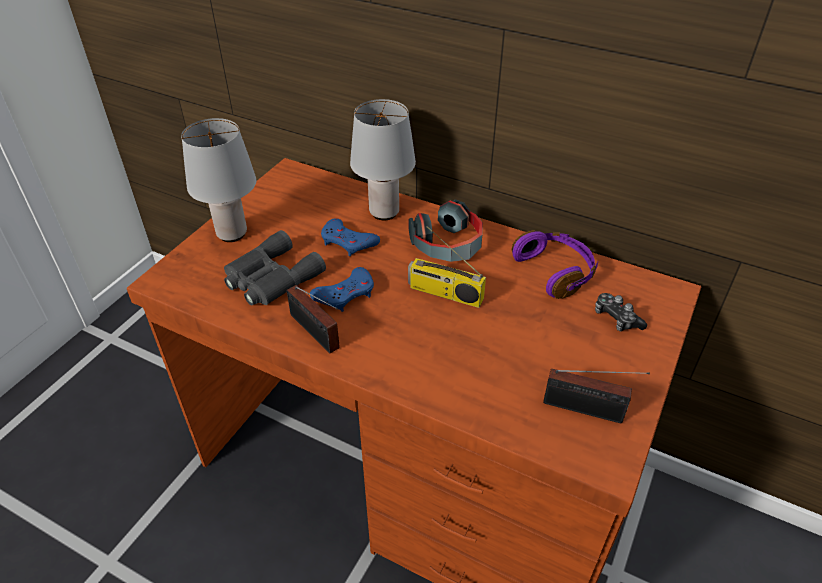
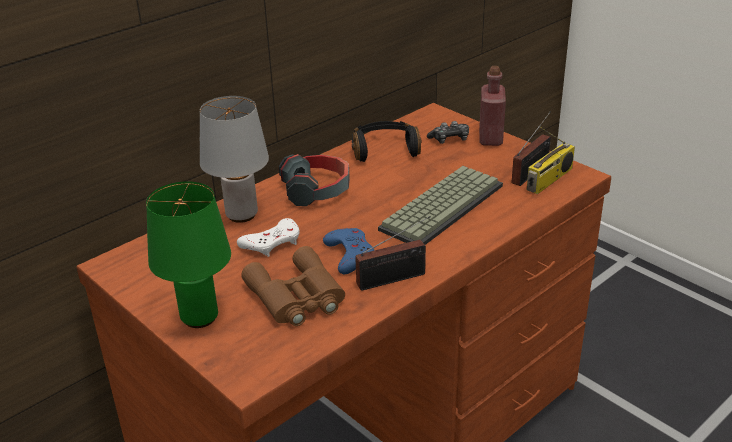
camera: 70 degrees left, 10 degrees down
grey table lamp [181,118,256,242] -> green table lamp [146,181,231,328]
grey binoculars [224,230,326,305] -> brown binoculars [241,246,345,326]
blue game controller [321,218,380,256] -> white game controller [237,218,300,257]
radio [408,226,486,308] -> radio moved to [527,126,575,194]
purple headphones [512,230,598,299] -> black headphones [352,121,421,162]
none -> keyboard [378,166,503,245]
none -> red bottle [479,66,506,146]

